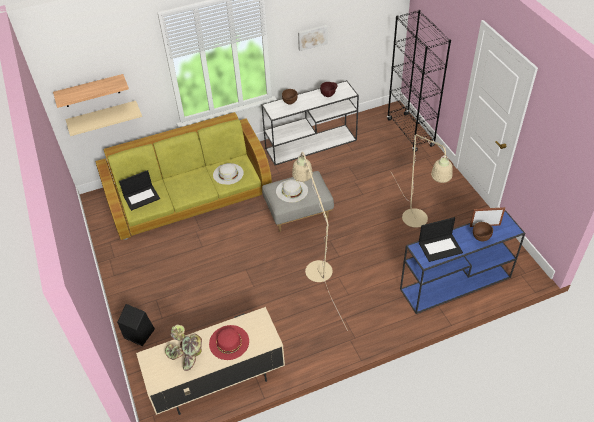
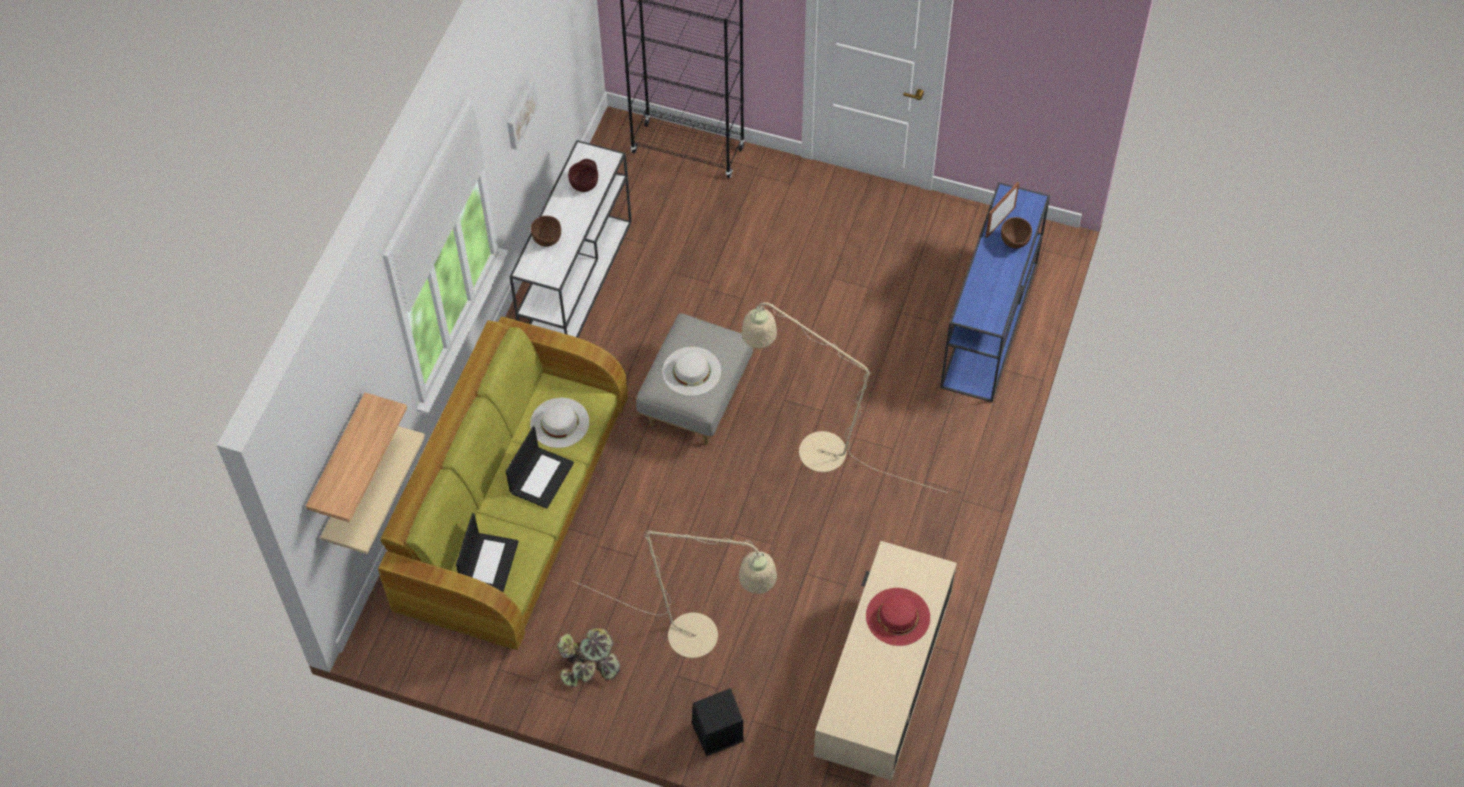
camera: 50 degrees left, 10 degrees up
potted plant [165,324,202,371] -> potted plant moved to [557,627,621,687]
beige floor lamp [391,134,453,228] -> beige floor lamp moved to [573,531,777,658]
laptop [419,217,463,262] -> laptop moved to [506,426,574,509]

